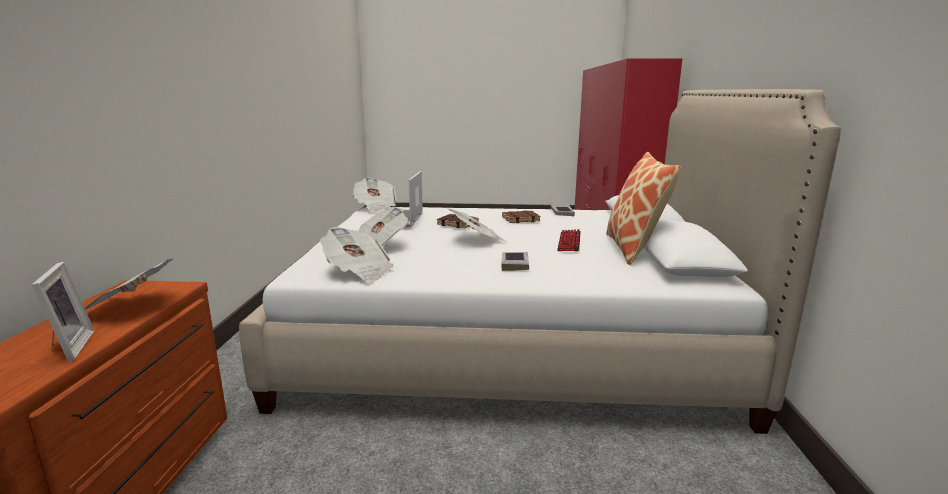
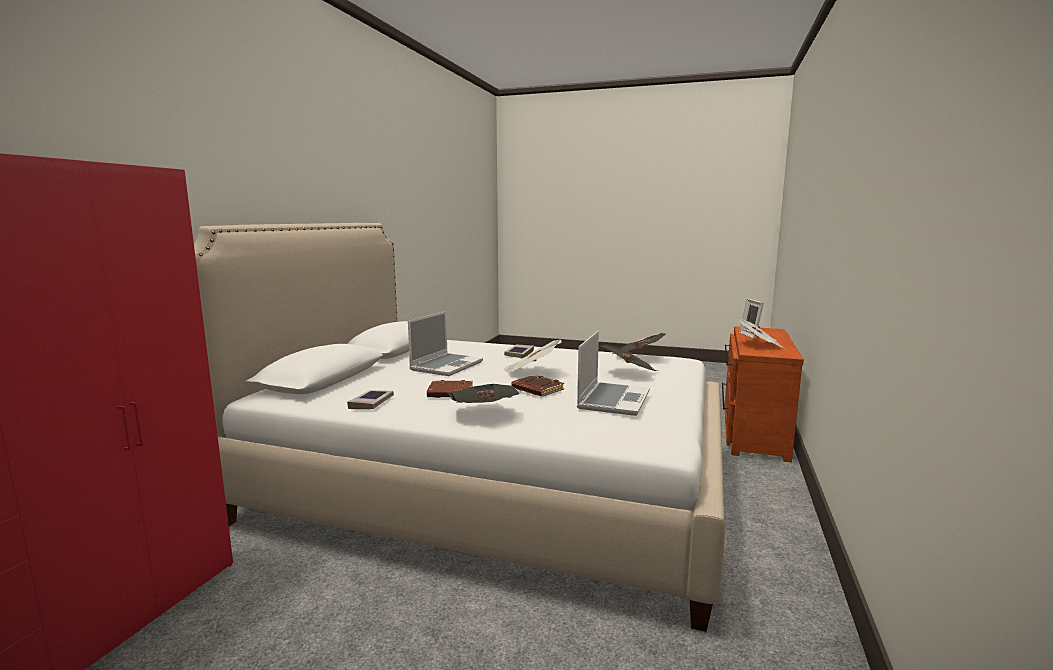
camera: 165 degrees left, 5 degrees down
newspaper [353,177,396,212] -> newspaper moved to [448,384,519,403]
keyboard [557,229,581,252] -> laptop [408,311,483,376]
pillow [606,152,681,265] -> none

